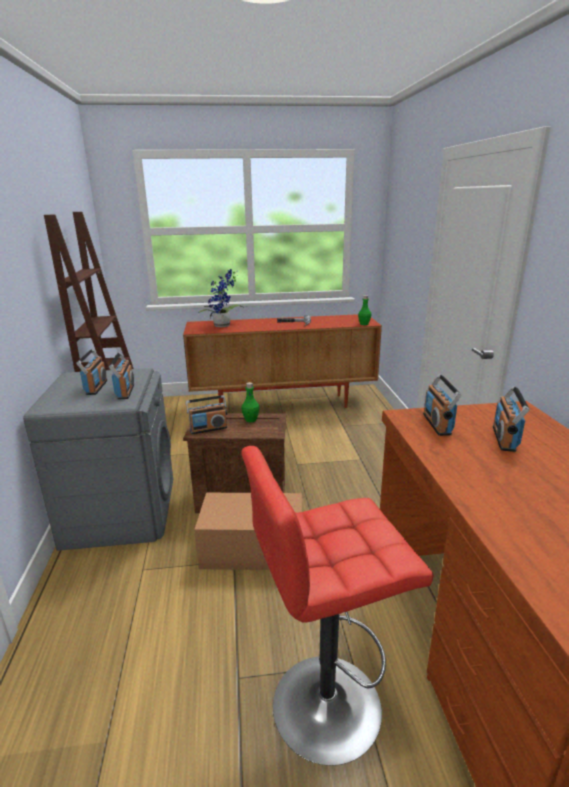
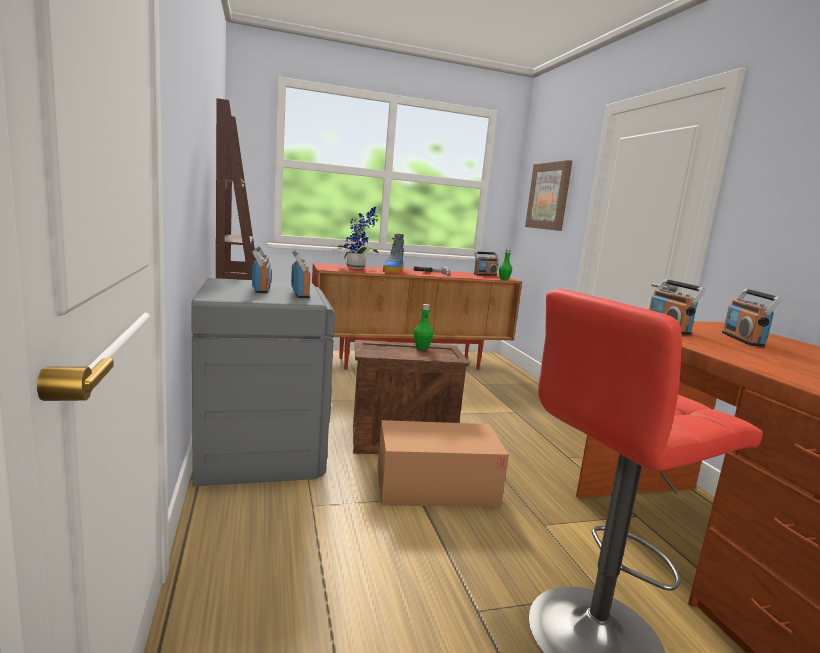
camera: 10 degrees left, 10 degrees down
radio [186,395,227,434] -> radio moved to [474,252,499,276]
none -> boot [383,234,404,273]
none -> picture [525,160,572,231]

